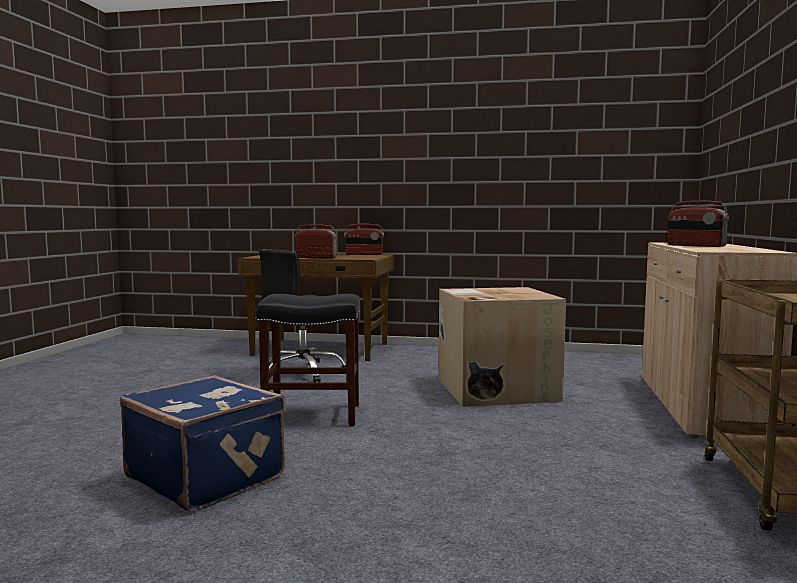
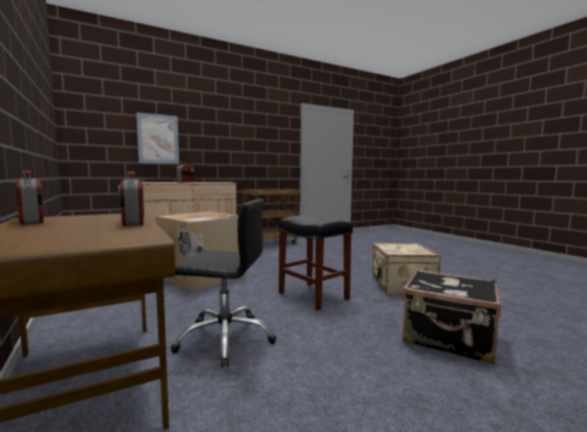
camera: 130 degrees left, 0 degrees up
blue suitcase [120,375,286,512] -> beige suitcase [372,243,441,295]
none -> picture [136,112,179,164]
none -> black suitcase [403,269,501,364]

